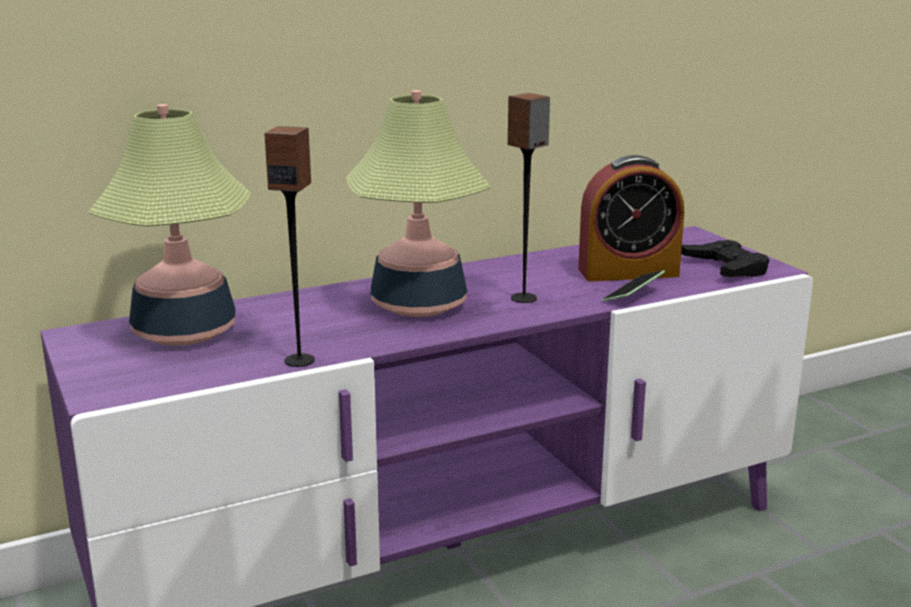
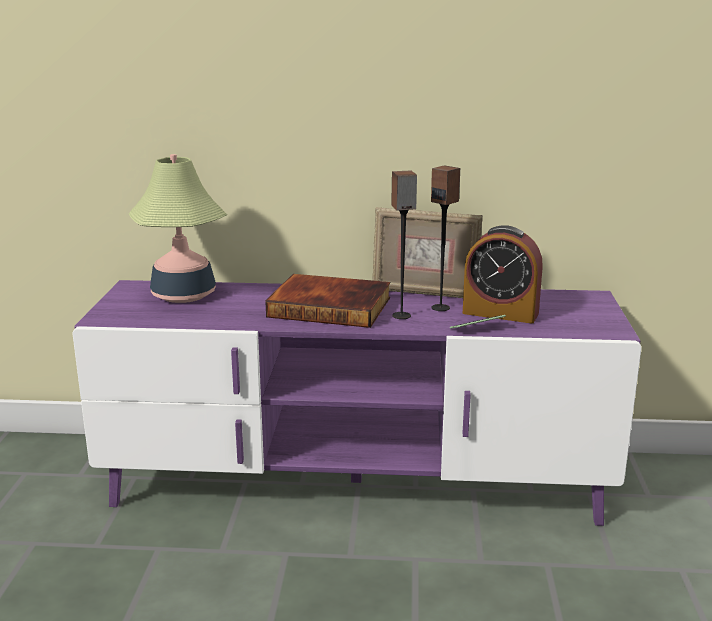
camera: 30 degrees right, 0 degrees up
speaker [265,126,315,367] -> speaker moved to [431,165,460,311]
table lamp [346,90,491,317] -> book [265,274,390,328]
black game controller [681,240,769,277] -> none
none -> picture frame [372,207,483,298]

